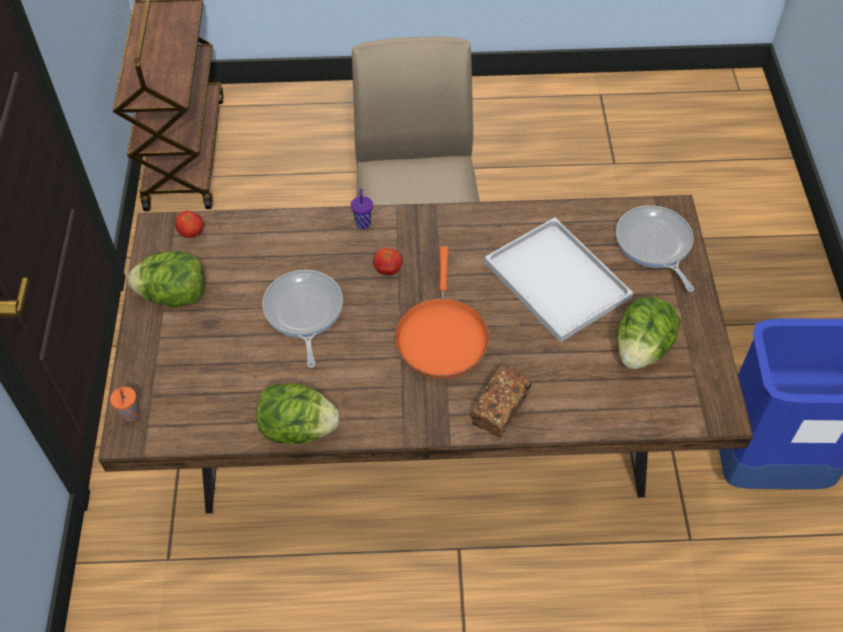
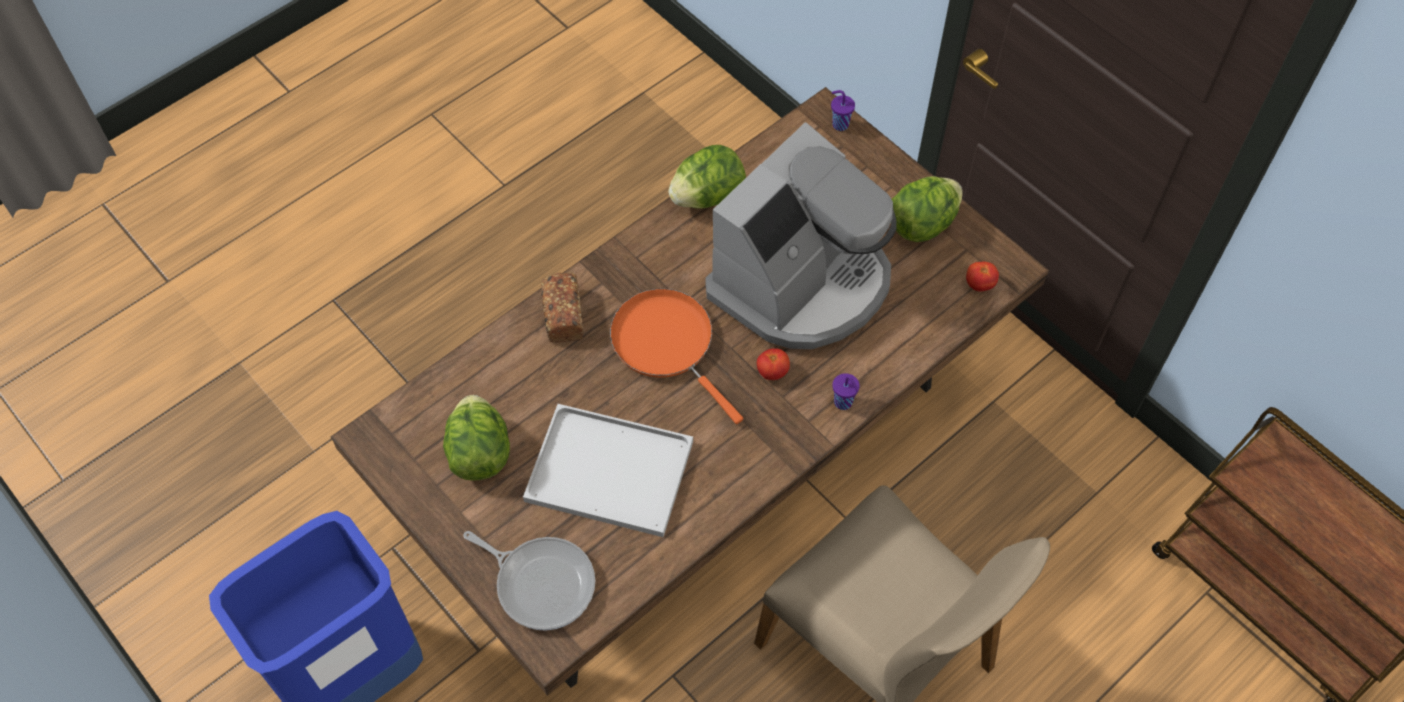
camera: 140 degrees right, 5 degrees up
orange cup [110,387,139,422] -> purple cup [831,90,855,131]
frying pan [262,270,343,368] -> coffee machine [706,122,897,349]

